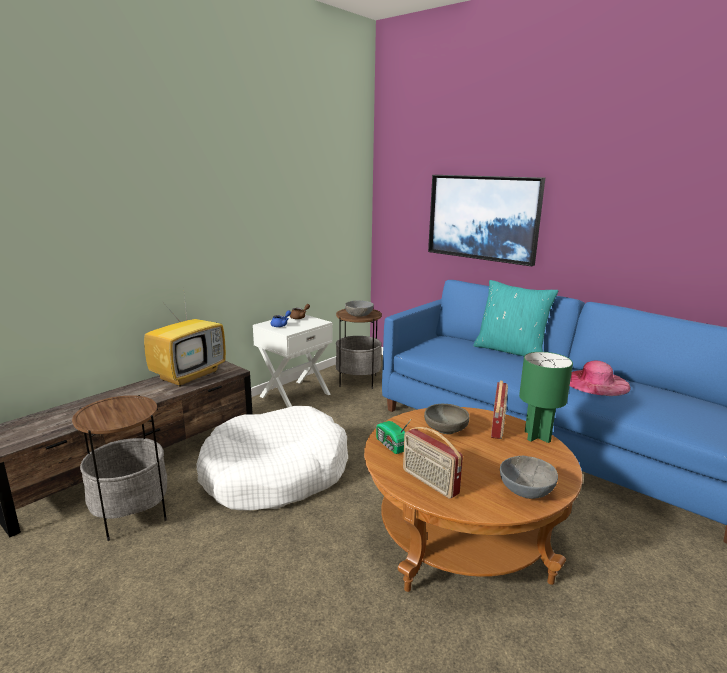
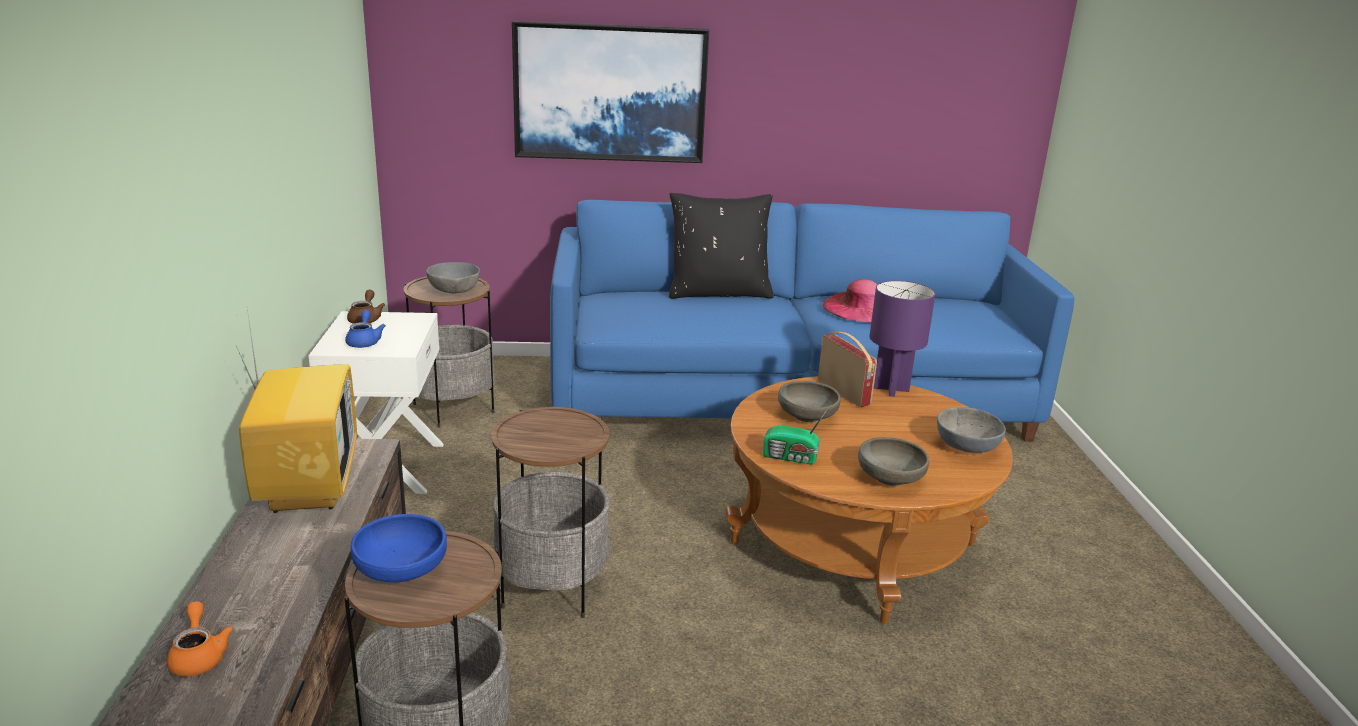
camera: 45 degrees left, 5 degrees up
white dog bed [197,406,348,510] -> side table [491,407,610,618]
radio [403,427,463,499] -> grey bowl [858,437,929,486]
turquoise pillow [473,280,559,356] -> black pillow [669,193,773,299]
green table lamp [519,352,573,443] -> purple table lamp [869,281,935,397]
none -> orange teapot [167,601,233,676]
none -> blue bowl [351,514,447,582]

